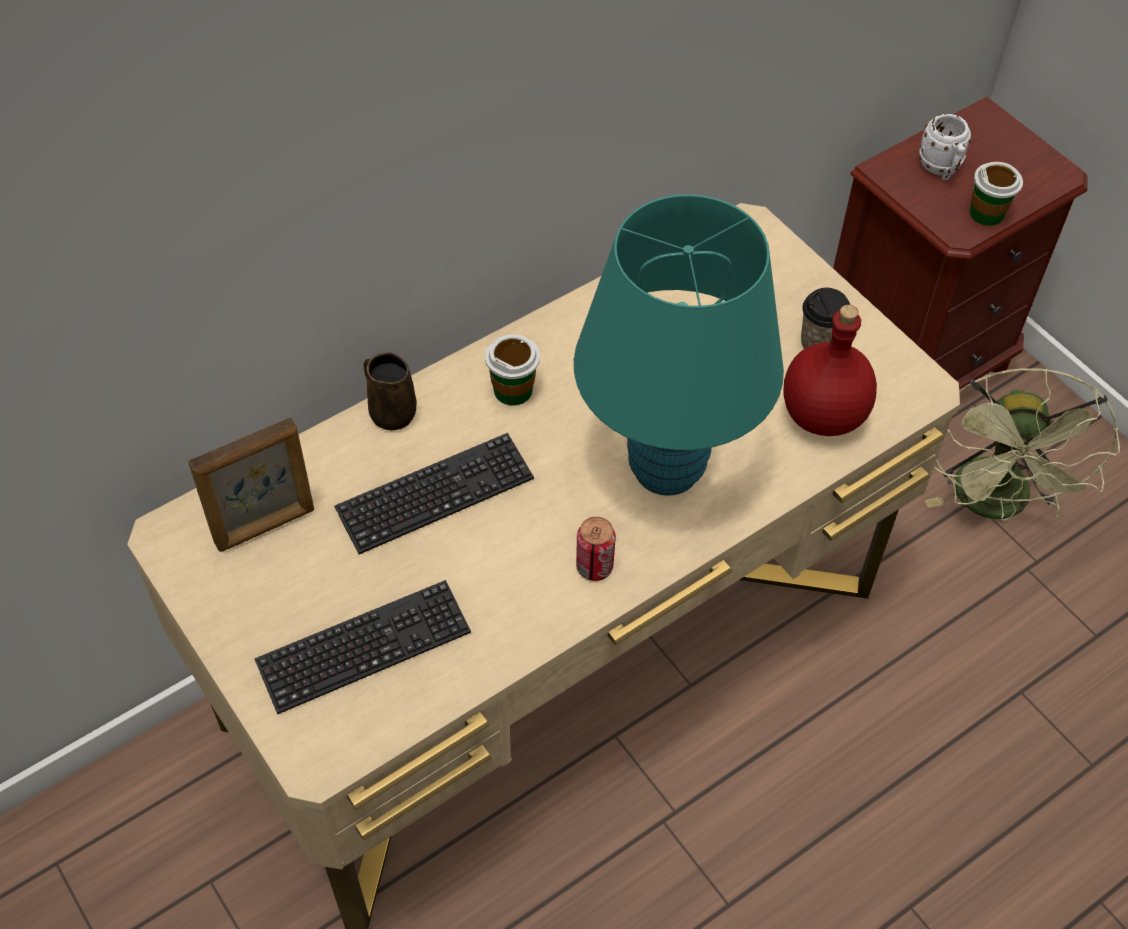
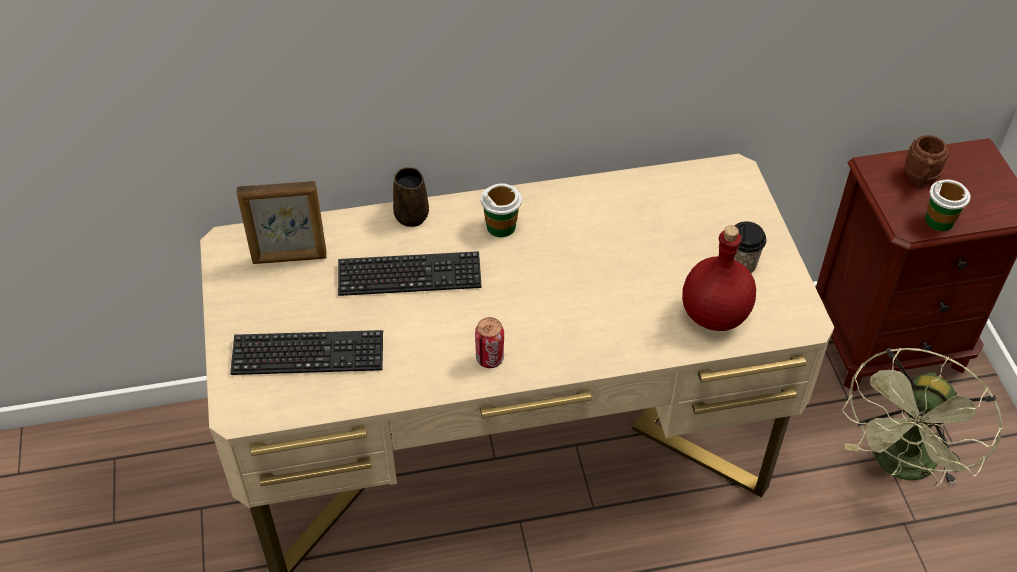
camera: 25 degrees right, 5 degrees down
turquoise table lamp [574,194,784,496] -> none
white mug [919,114,971,180] -> brown mug [904,135,949,188]

